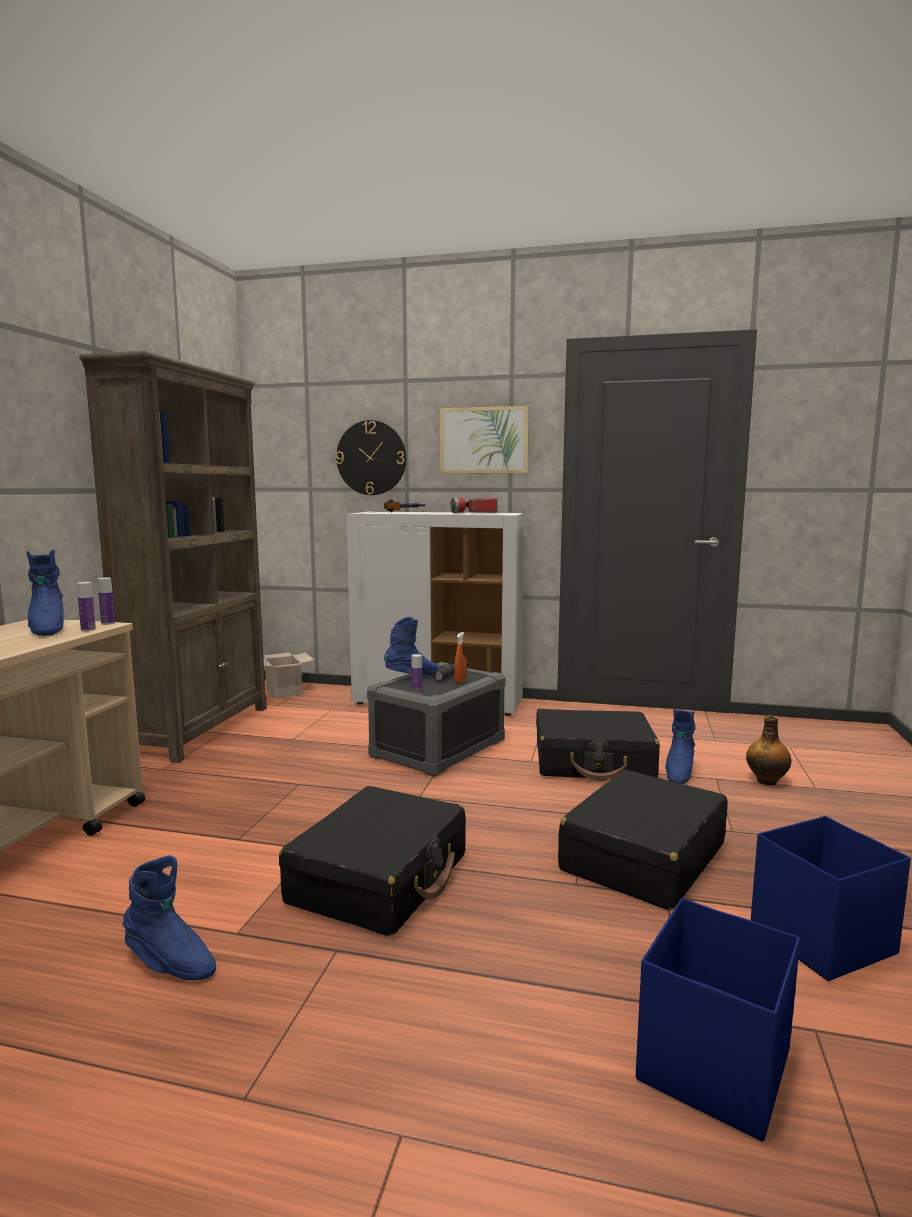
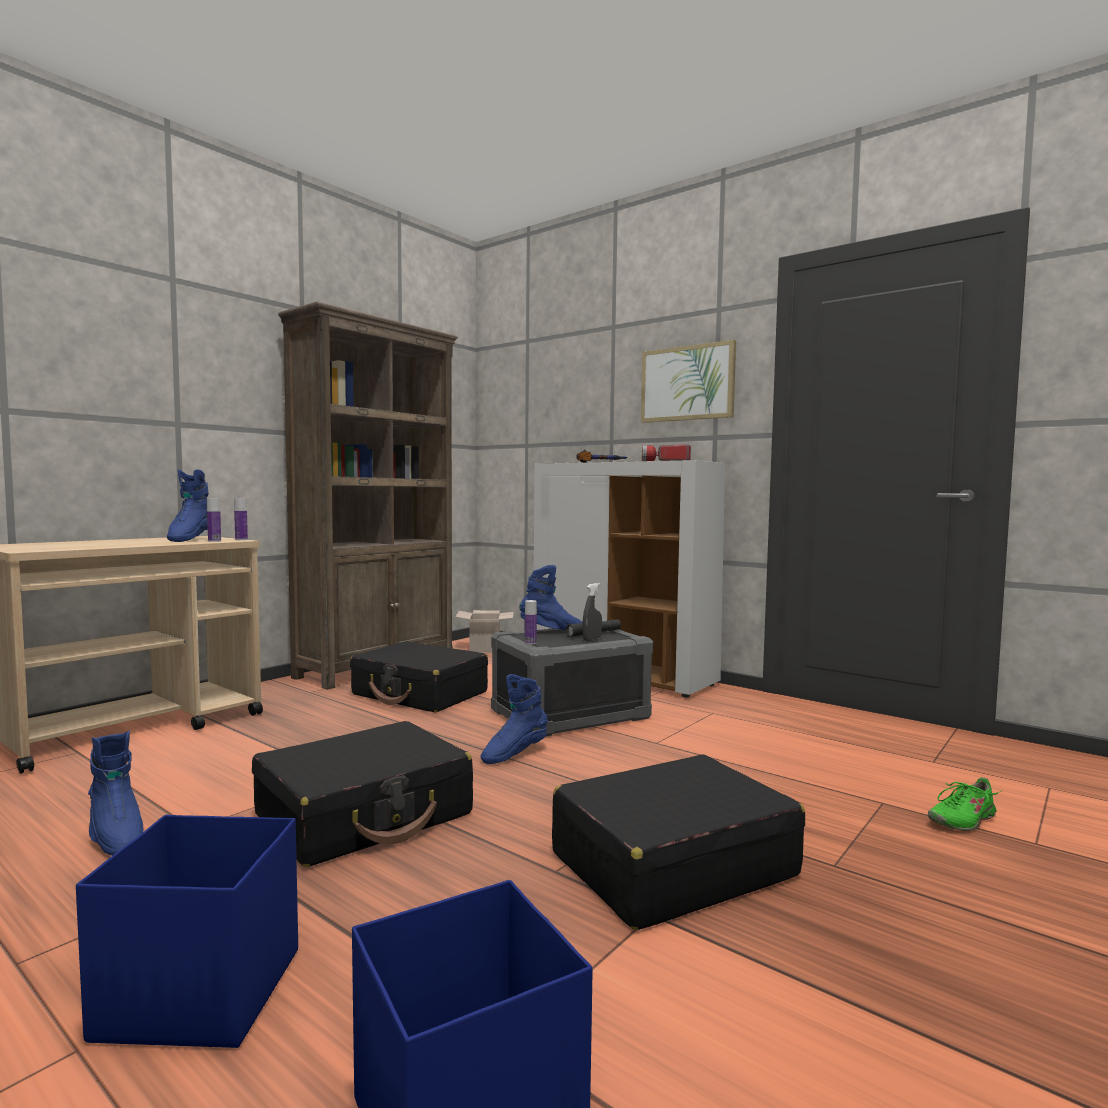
camera: 25 degrees right, 5 degrees down
wall clock [336,420,406,495] -> none
orange spray bottle [454,632,467,684] -> grey spray bottle [582,583,602,641]
black suitcase [536,709,660,781] -> black suitcase moved to [350,641,488,713]
blue boot [665,709,695,784] -> blue boot moved to [481,674,548,764]
bottle [746,715,791,785] -> green shoe [927,777,1003,831]
blue storage box [751,816,911,981] -> blue storage box moved to [76,815,298,1048]

